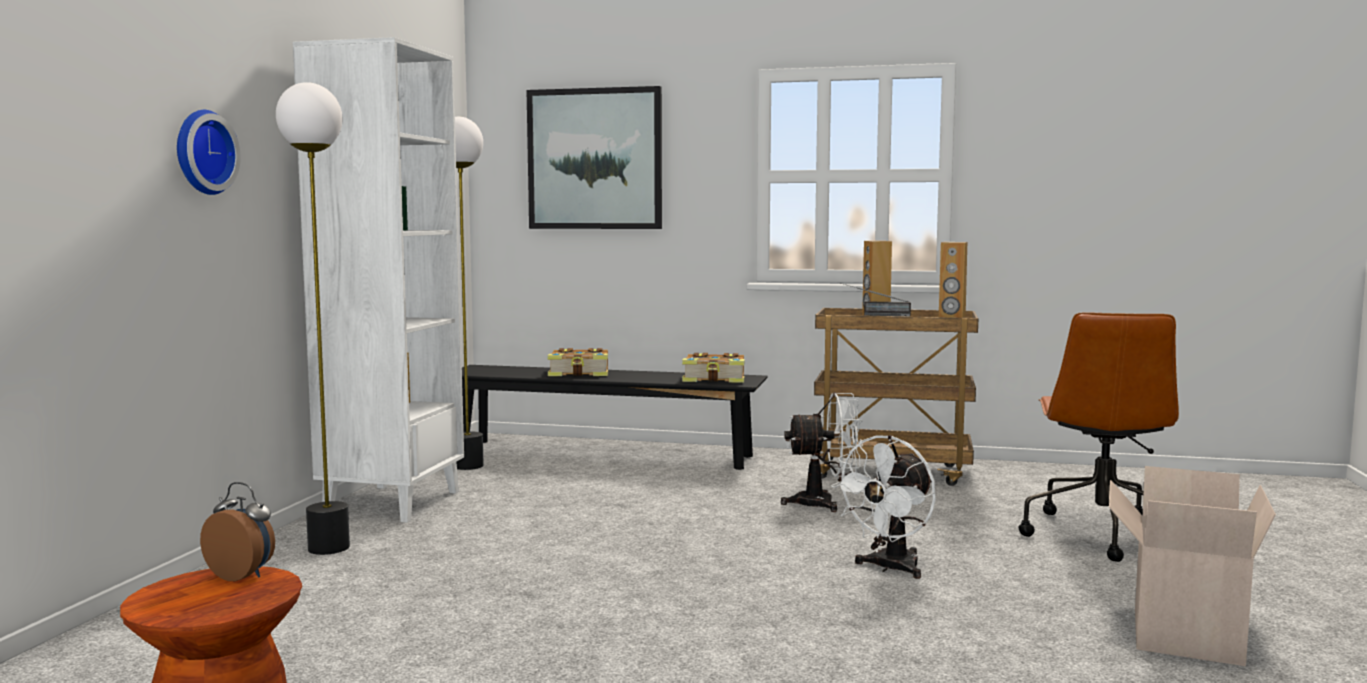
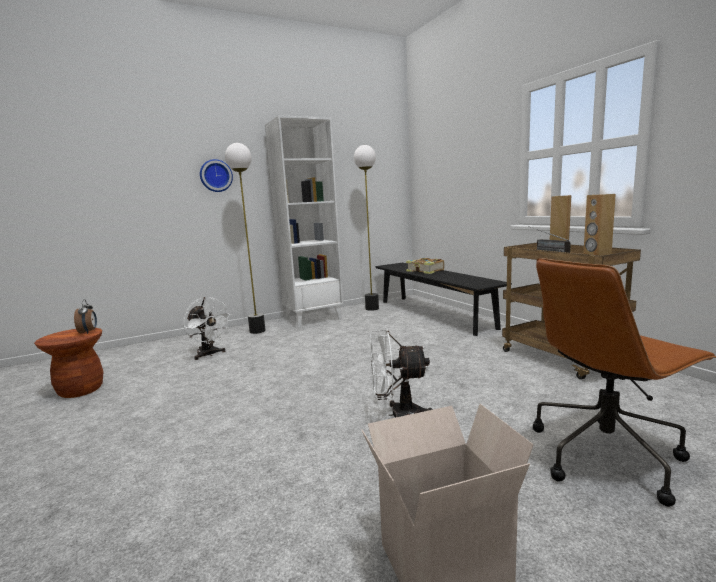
camera: 50 degrees right, 5 degrees up
picture [527,86,662,229] -> none
book [682,353,745,383] -> none
white fan [781,392,863,512] -> white fan moved to [183,297,231,360]

